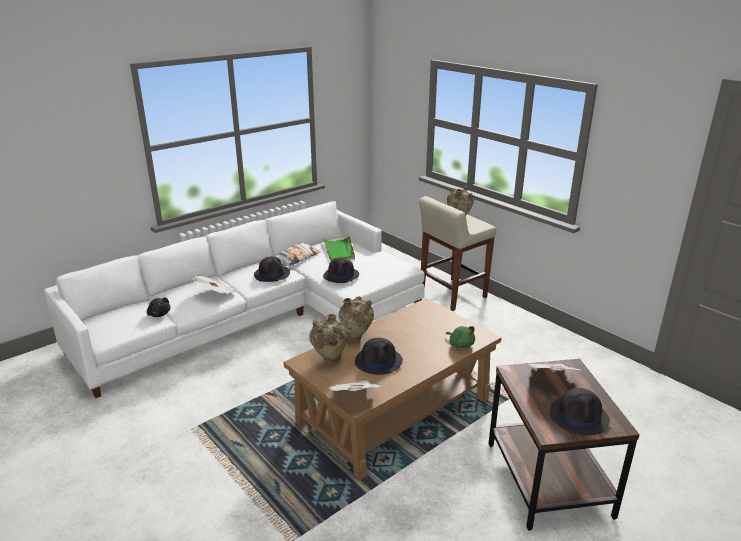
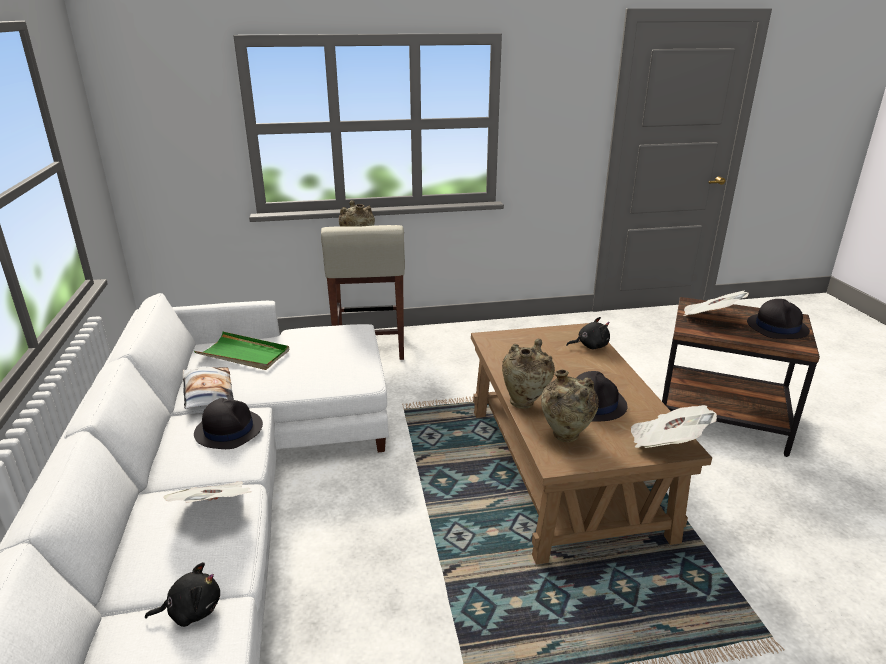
camera: 60 degrees left, 0 degrees up
black hat [323,258,359,283] -> none
green plush toy [446,326,475,348] -> black plush toy [566,317,610,350]

